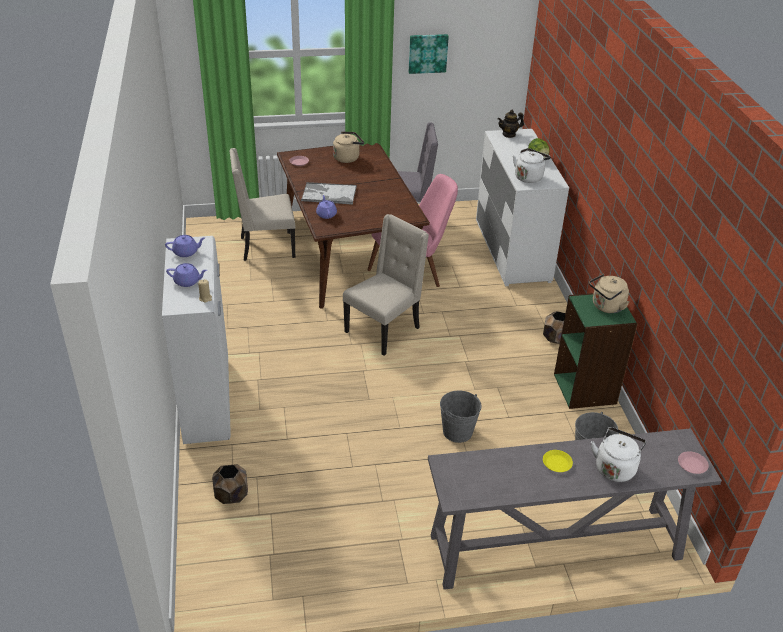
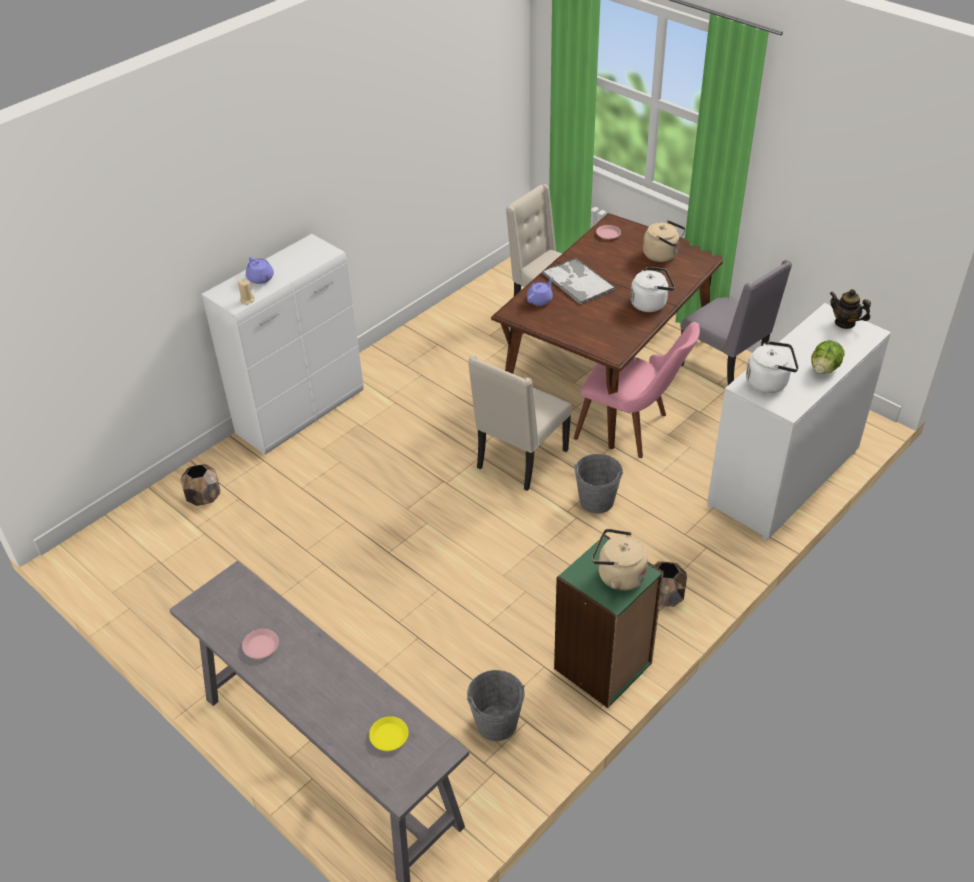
camera: 55 degrees right, 5 degrees up
purple teapot [165,235,205,257] -> none
beige chair [343,214,429,356] -> beige chair turned 120 degrees clockwise [468,355,572,491]
picture [409,34,449,74] -> none
grey bucket [440,390,482,443] -> grey bucket moved to [574,454,623,514]
yellow plate [543,450,573,472] -> yellow plate moved to [369,716,408,751]
white kettle [591,427,646,482] -> white kettle moved to [630,267,675,312]
pink plate [678,451,709,474] -> pink plate moved to [242,629,279,659]

